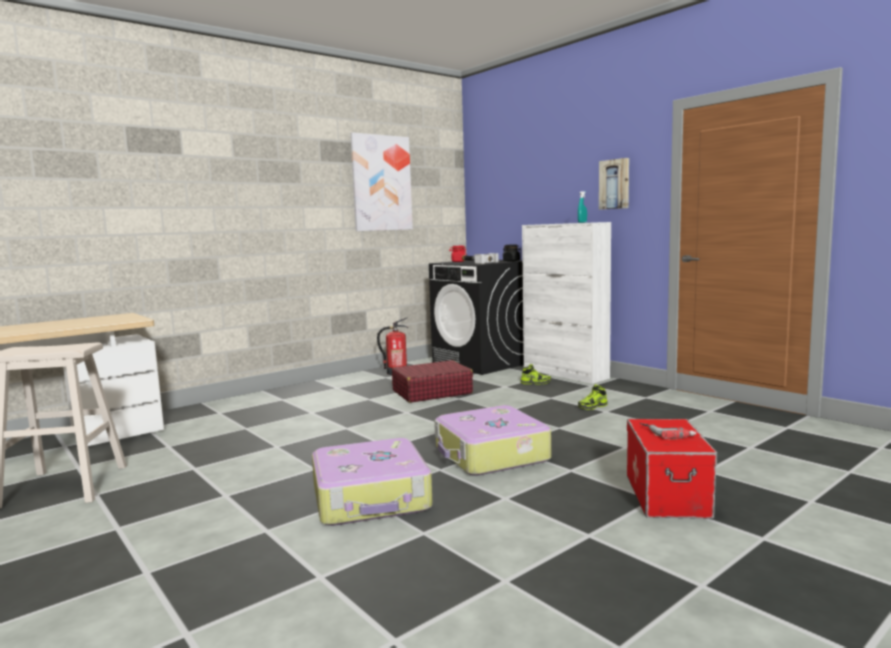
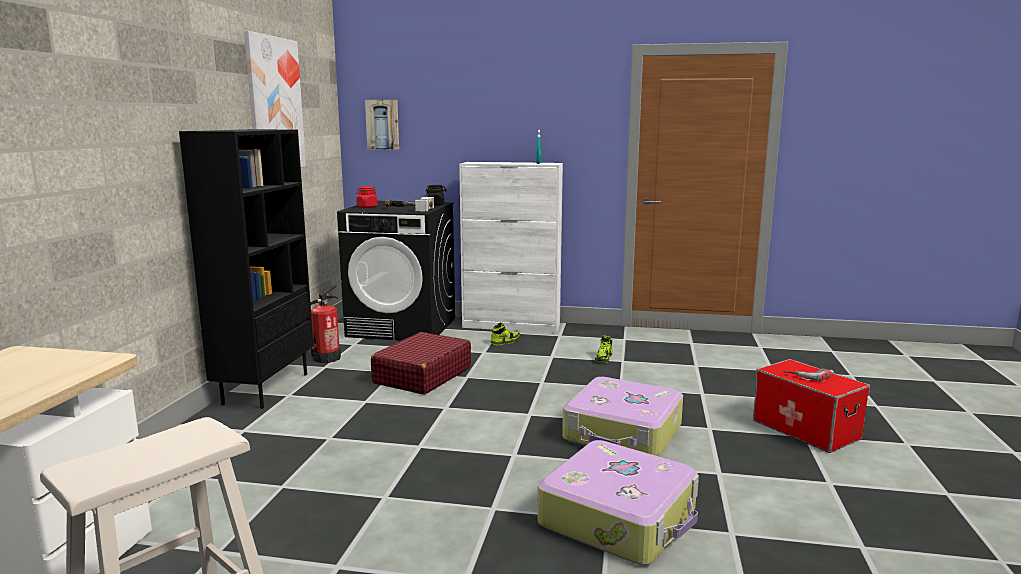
camera: 40 degrees left, 5 degrees up
picture [599,158,629,210] -> picture moved to [365,100,399,149]
none -> black bookcase [179,129,314,409]

